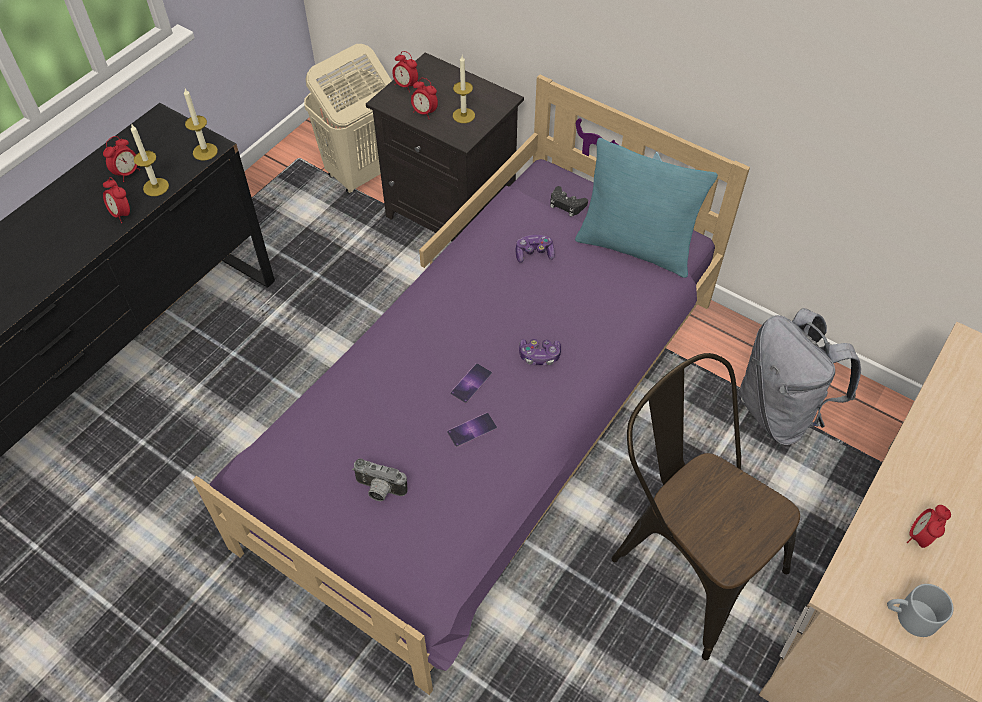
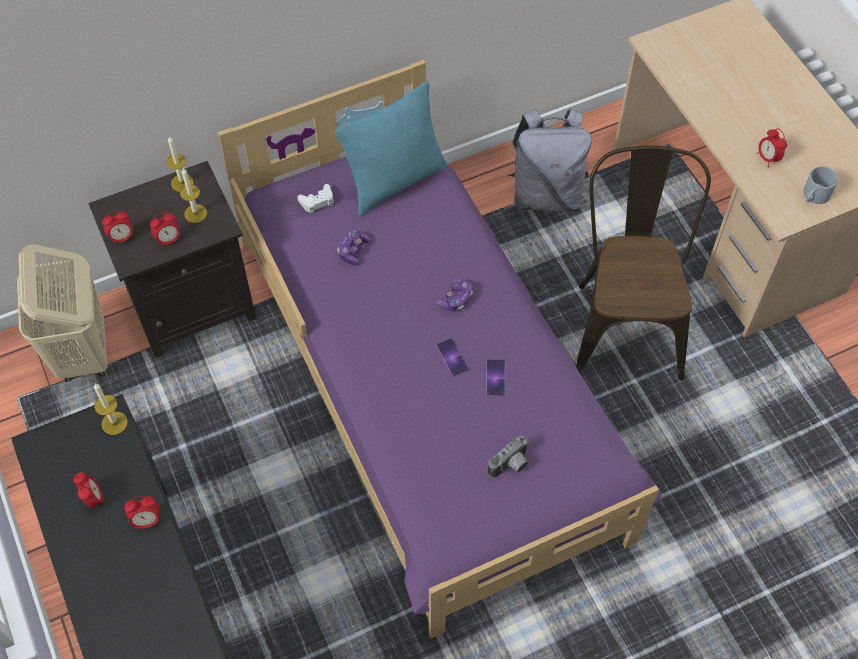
camera: 60 degrees left, 5 degrees up
candle [131,125,169,196] -> candle moved to [166,137,194,192]
black game controller [550,186,588,217] -> white game controller [297,184,333,214]
brown chair [611,353,800,660] -> brown chair turned 105 degrees clockwise [576,146,711,380]

